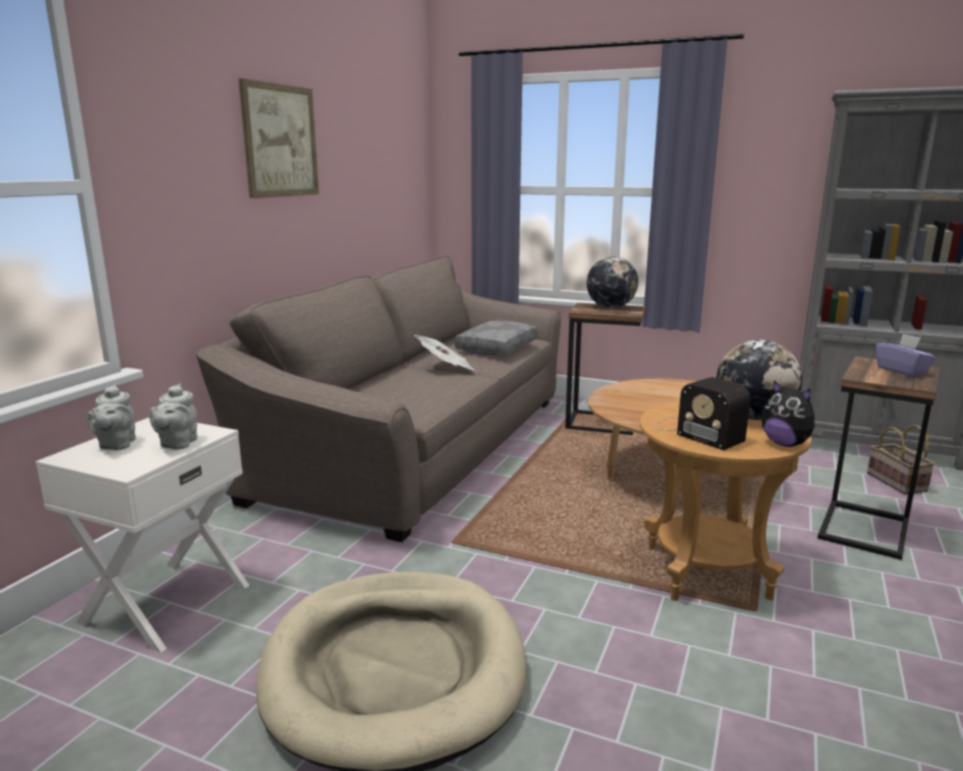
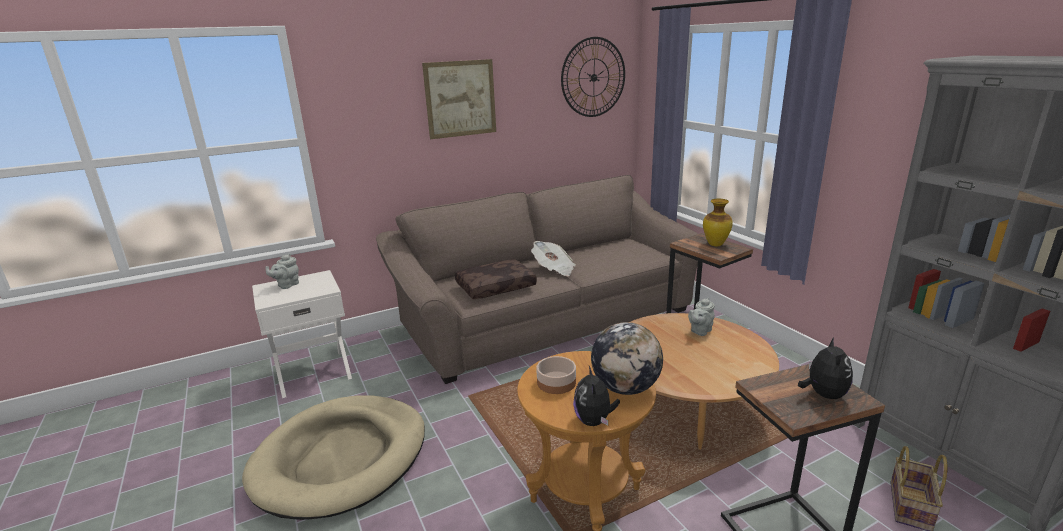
camera: 40 degrees right, 5 degrees up
grey teapot [149,384,197,450] -> grey teapot moved to [688,298,715,336]
grey pillow [455,321,538,356] -> none
globe [587,257,638,308] -> vase [703,199,733,246]
radio [655,377,750,450] -> bowl [536,356,576,394]
purple tissue box [876,333,936,376] -> plush toy [798,337,853,399]
none -> brown pillow [455,259,537,299]
none -> wall clock [561,37,625,117]

